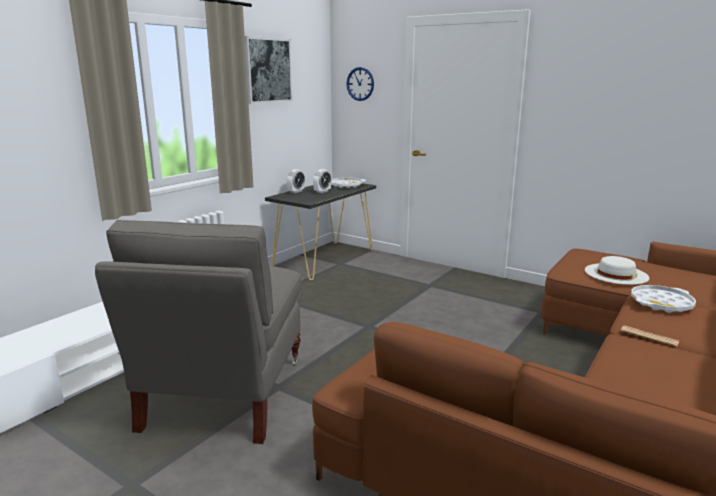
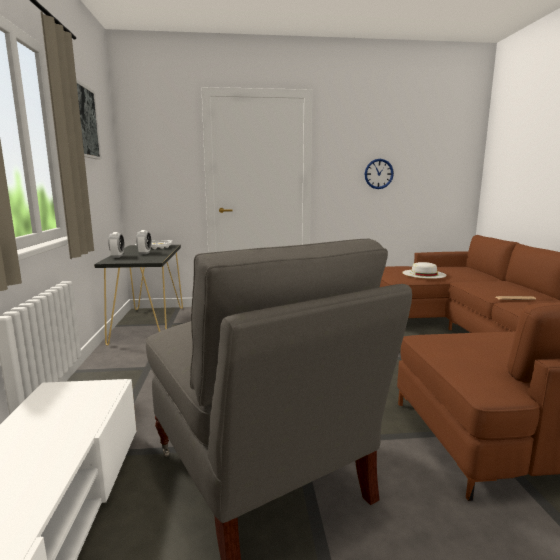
camera: 40 degrees left, 5 degrees down
wall clock [347,67,374,101] -> wall clock moved to [365,159,394,189]
white tray [631,285,696,313] -> none

